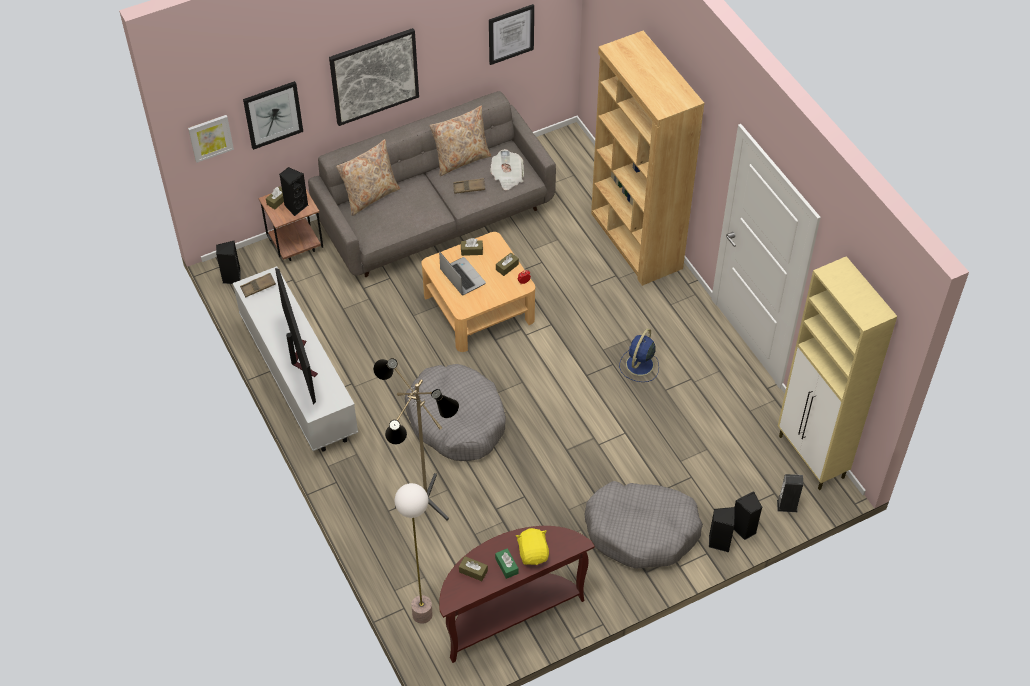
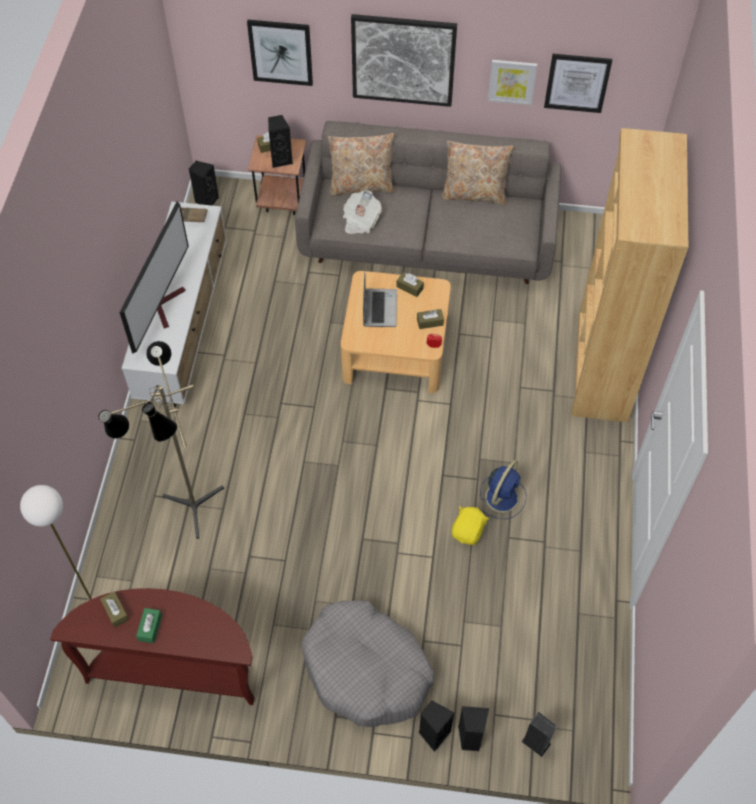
camera: 35 degrees right, 5 degrees up
picture [188,115,234,163] -> picture moved to [488,60,537,105]
grey dog bed [405,364,506,461] -> none
brown tray [453,178,485,194] -> none
newspaper [490,149,524,190] -> newspaper moved to [343,190,382,234]
yellow plush toy [516,528,549,565] -> yellow plush toy moved to [452,506,489,545]
blue fan [619,328,659,382] -> blue fan turned 150 degrees clockwise [480,460,527,519]
beige cabinet [778,256,897,490] -> none

